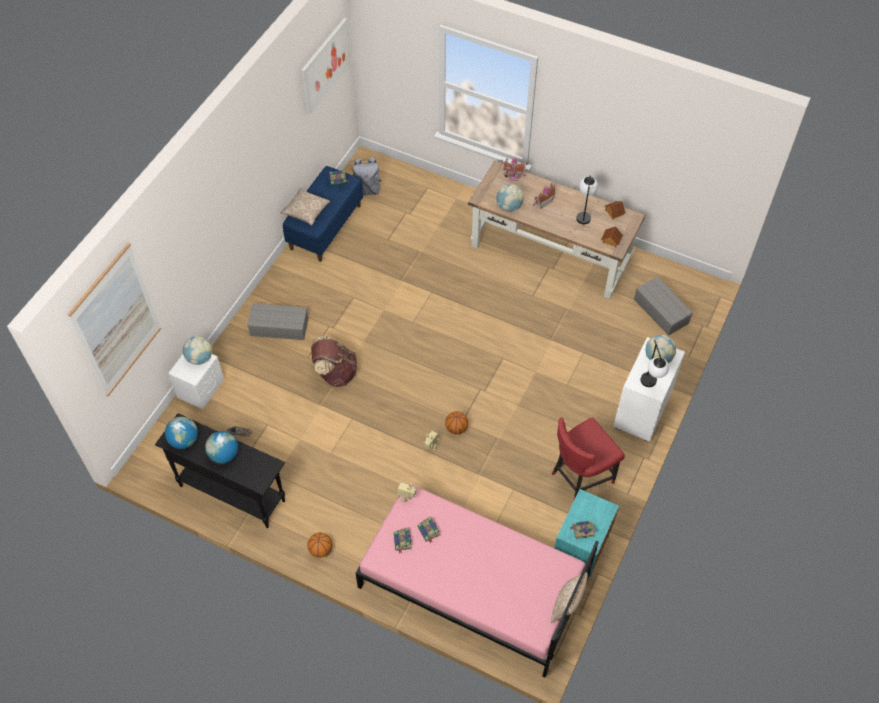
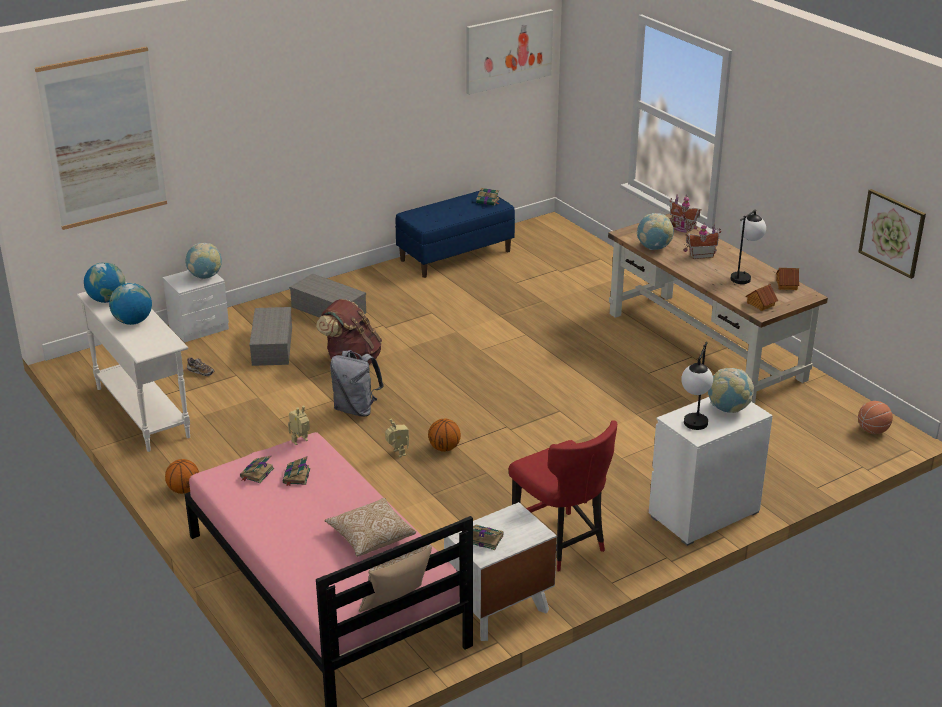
camera: 30 degrees right, 25 degrees down
black console table [155,413,285,528] -> white console table [77,282,190,452]
pillow [281,188,330,226] -> pillow moved to [325,498,416,557]
grey backpack [353,156,382,195] -> grey backpack moved to [330,350,384,417]
red chair [552,417,625,502] -> red chair turned 120 degrees counterclockwise [509,420,617,571]
turquoise nightstand [554,489,619,577] -> white nightstand [444,502,557,641]
grey storage box [634,277,693,336] -> grey storage box moved to [250,307,292,366]
none -> basketball [858,401,893,434]
none -> picture [859,189,926,279]

